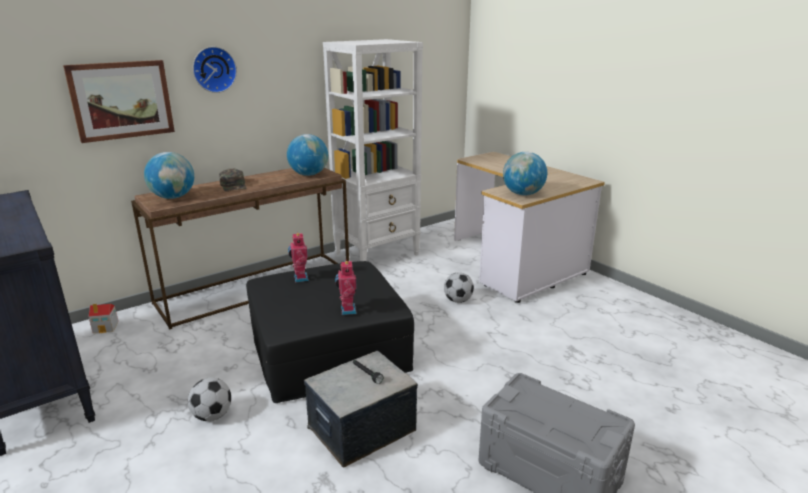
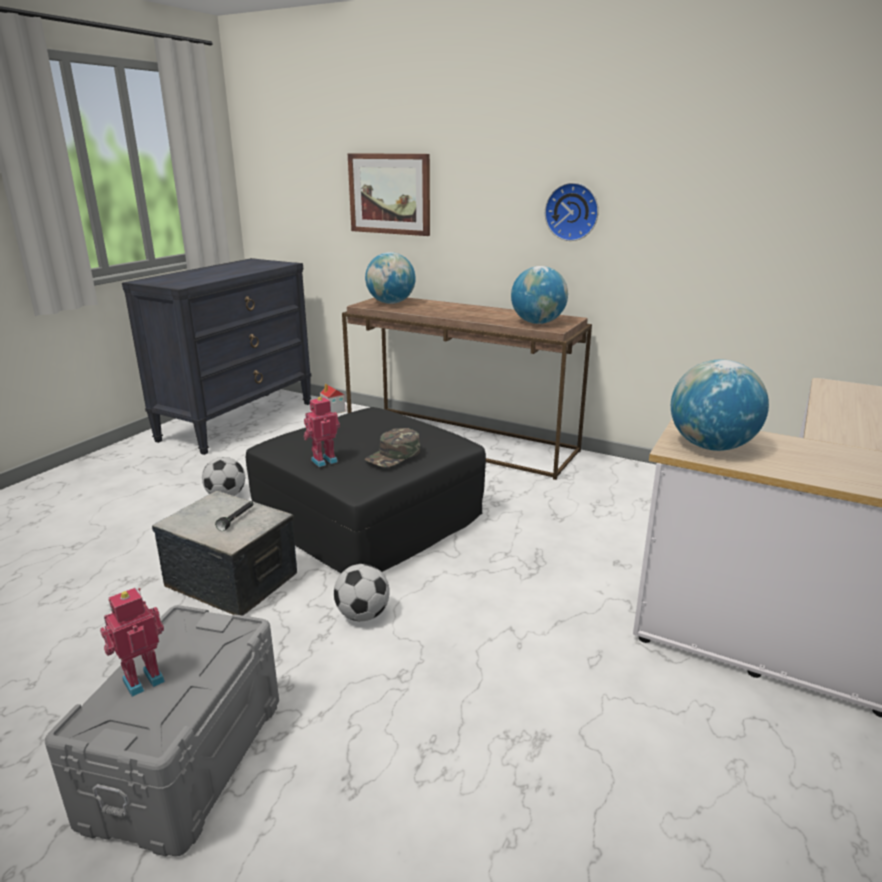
camera: 65 degrees right, 0 degrees up
wall clock [193,47,237,93] -> wall clock moved to [545,182,599,241]
green cap [219,169,246,191] -> green cap moved to [365,428,420,467]
toy robot [288,232,309,282] -> toy robot moved to [100,588,165,697]
white bookcase [323,39,423,261] -> none
football [444,272,474,303] -> football moved to [334,564,390,621]

